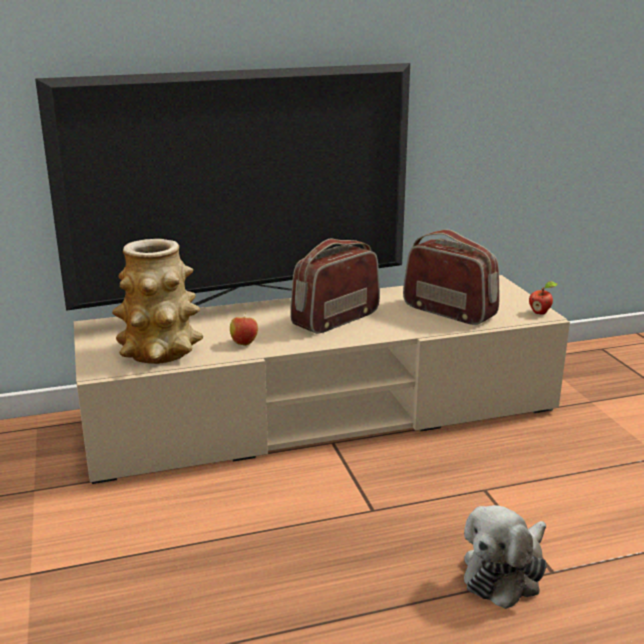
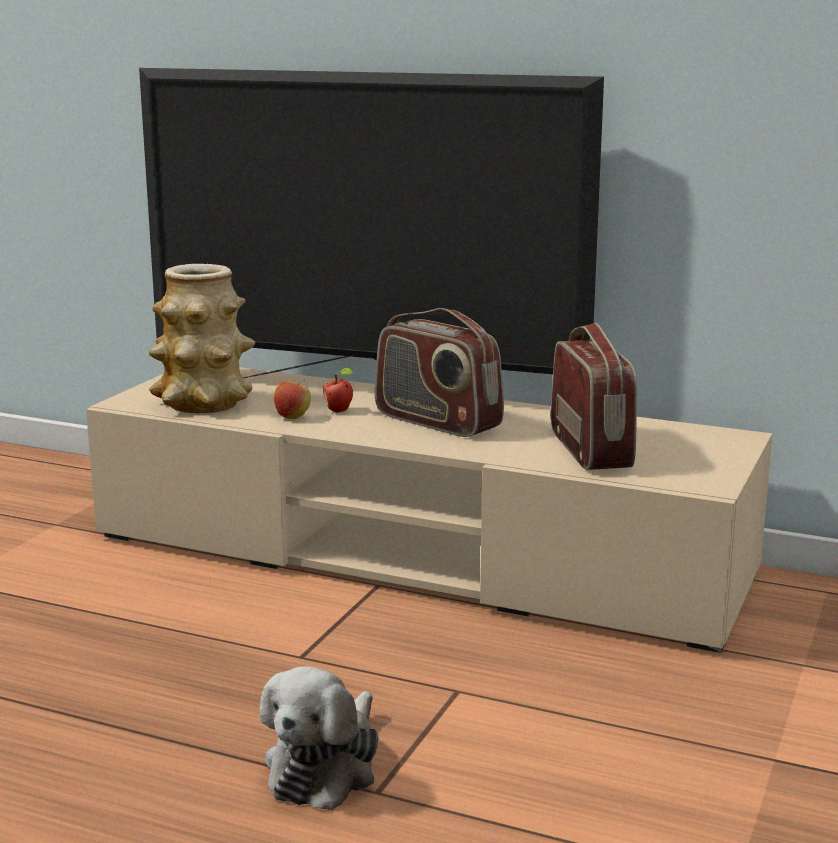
camera: 40 degrees right, 5 degrees down
radio [290,239,380,334] -> radio turned 135 degrees counterclockwise [375,308,504,437]
plush toy [464,505,547,609] -> plush toy turned 60 degrees counterclockwise [260,666,379,810]
apple [529,281,557,315] -> apple moved to [323,368,354,413]

